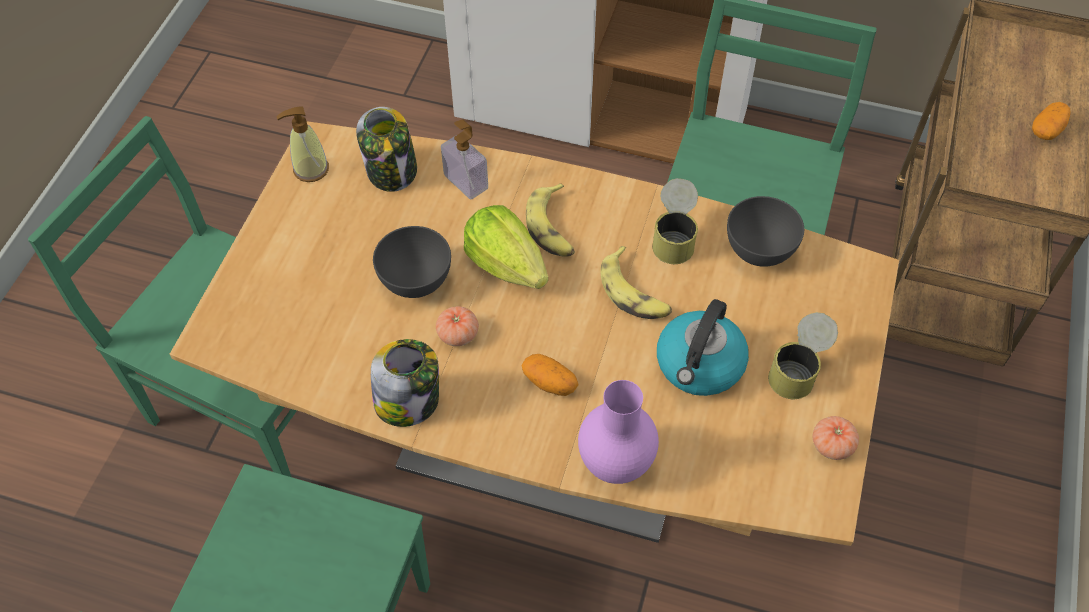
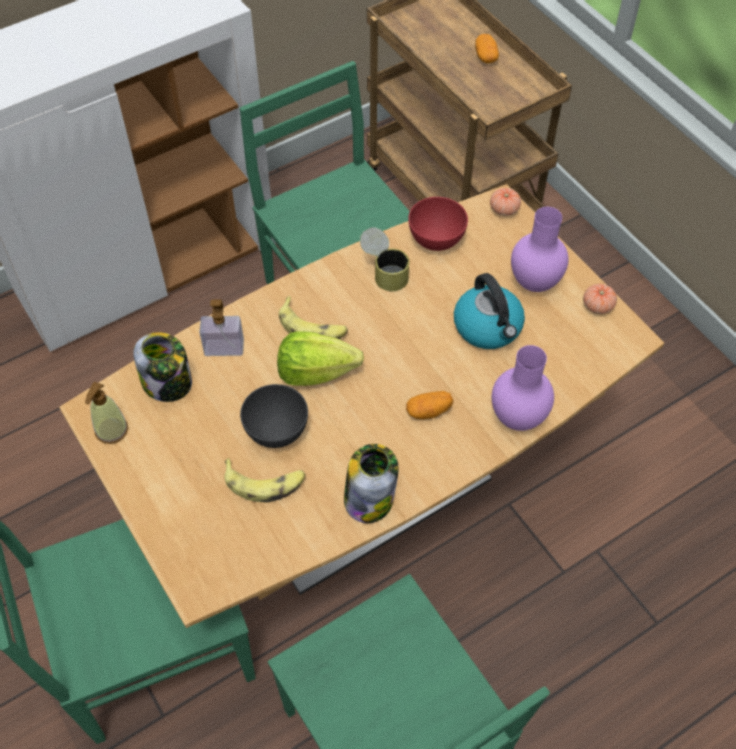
camera: 50 degrees left, 0 degrees up
tomato [436,306,479,346] -> tomato moved to [490,188,521,216]
banana [600,246,672,319] -> banana moved to [224,458,306,502]
grey bowl [727,196,804,267] -> red bowl [408,197,468,251]
can [768,312,838,399] -> purple vase [511,207,569,292]

